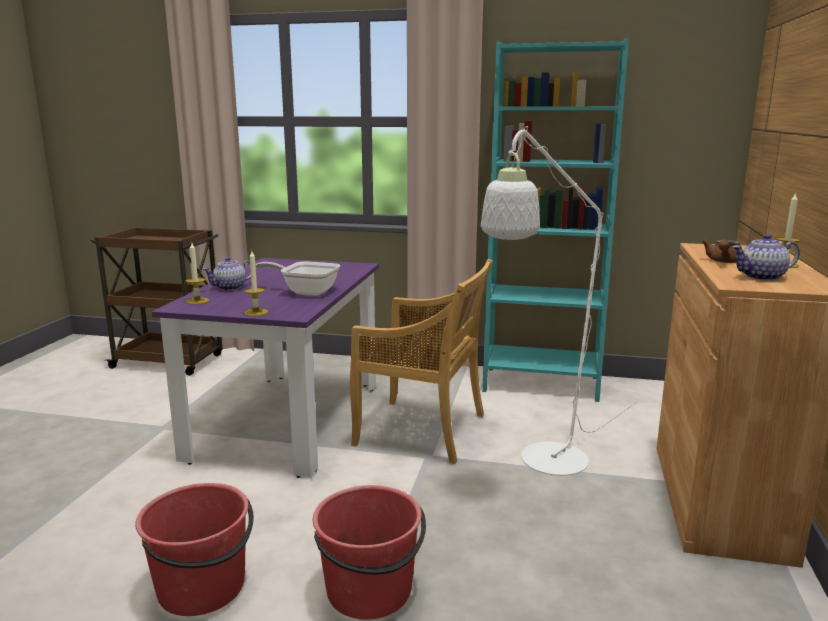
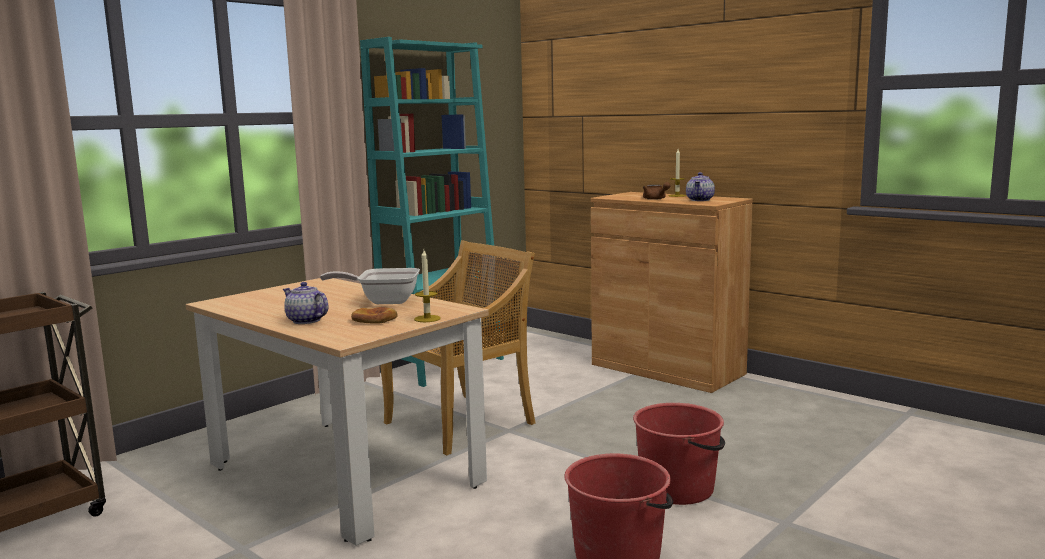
camera: 60 degrees left, 5 degrees down
purple dining table [152,258,379,478] -> beige dining table [186,278,489,546]
candle [186,243,209,304] -> none
teapot [203,257,251,290] -> teapot turned 135 degrees clockwise [283,282,328,324]
frying pan [255,261,340,295] -> frying pan turned 45 degrees clockwise [320,268,420,304]
white floor lamp [481,126,637,476] -> none
none -> bread [351,307,398,323]

